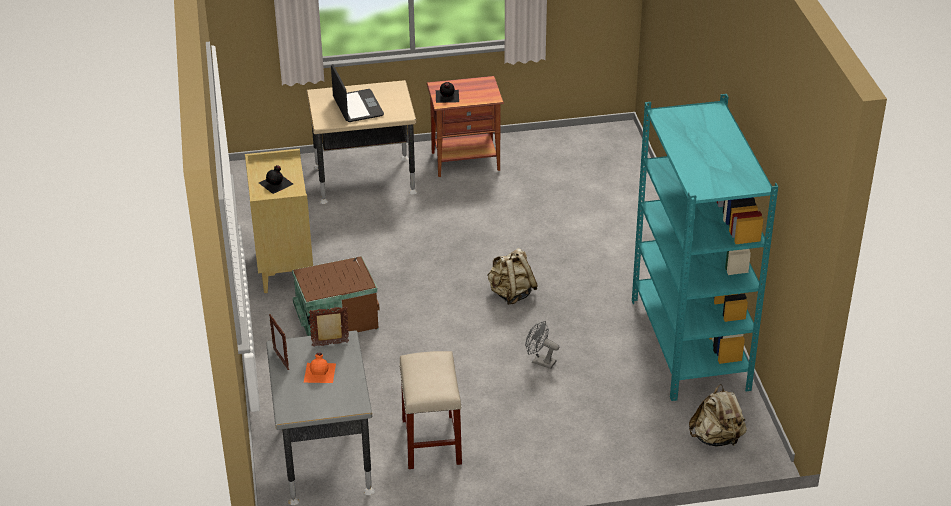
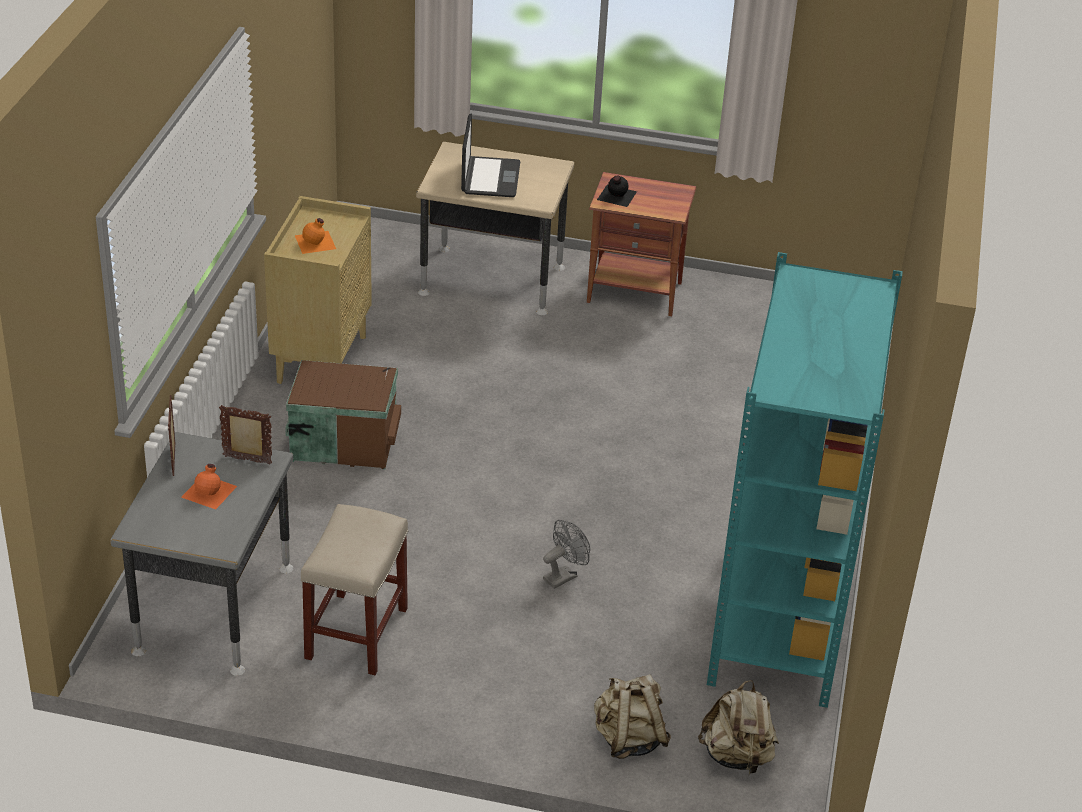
camera: 20 degrees right, 0 degrees up
black bottle [259,165,293,194] -> orange bottle [295,218,336,254]
beige backpack [488,248,538,305] -> beige backpack moved to [594,674,671,759]
grey fan [525,321,559,369] -> grey fan turned 90 degrees clockwise [543,520,590,589]

